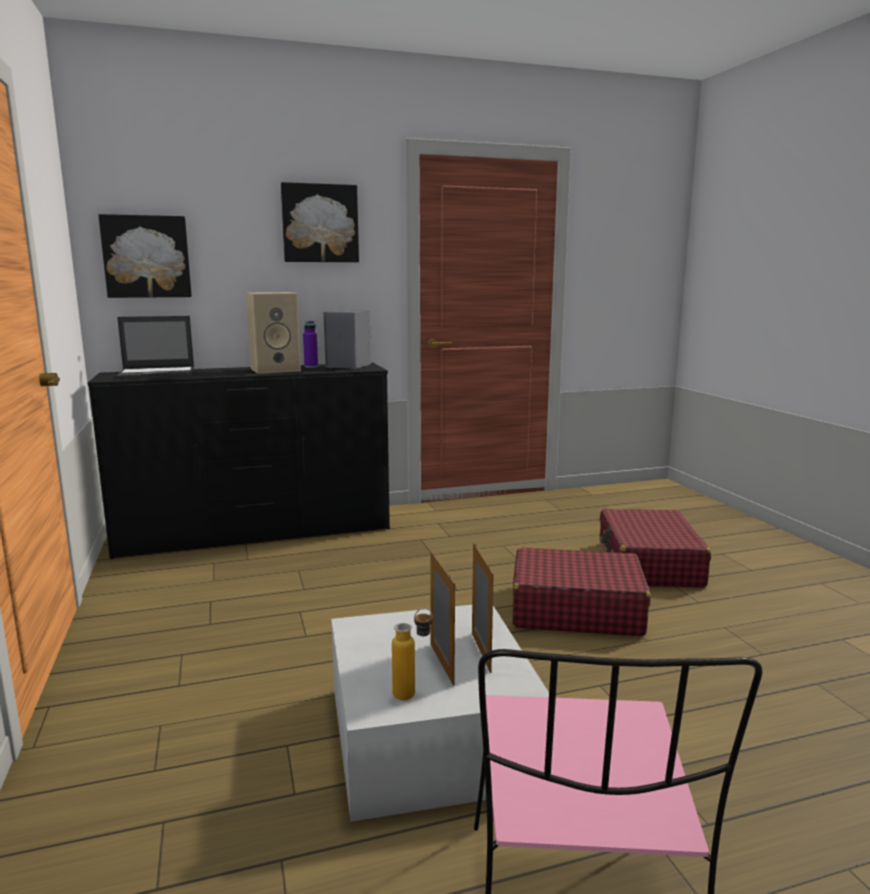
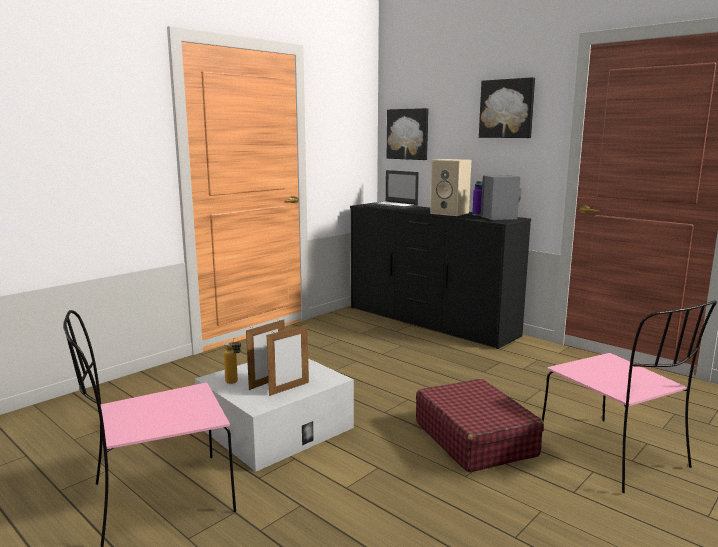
camera: 60 degrees right, 0 degrees up
red suitcase [600,509,711,587] -> pink chair [542,300,717,493]

